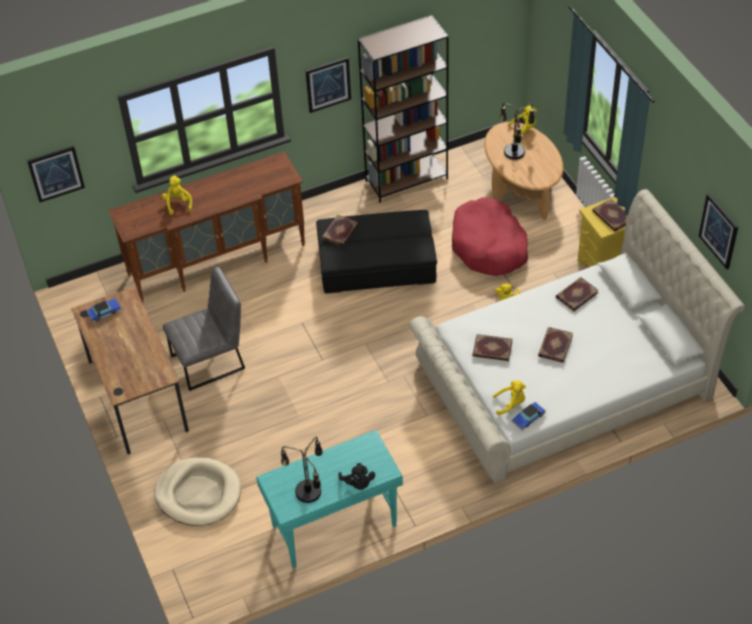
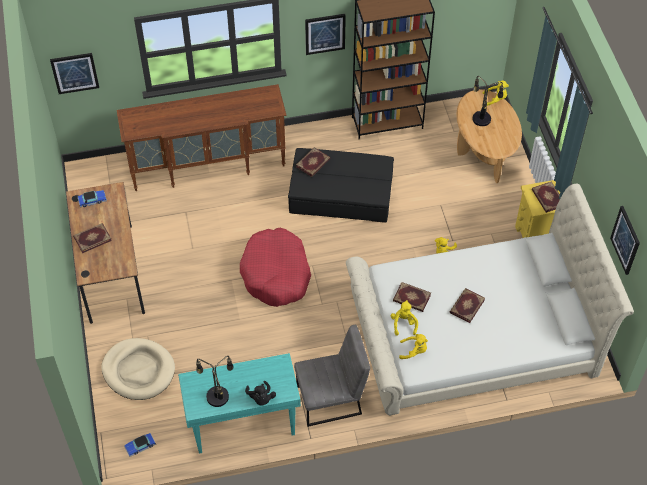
camera: 10 degrees right, 5 degrees up
yellow plush toy [162,175,192,215] -> yellow plush toy moved to [391,300,418,336]
grey chair [163,266,245,391] -> grey chair moved to [294,325,370,427]
red dog bed [452,198,528,276] -> red dog bed moved to [240,228,311,307]
toy car [511,402,546,431] -> toy car moved to [124,433,156,457]
book [556,277,599,311] -> book moved to [73,223,112,253]

